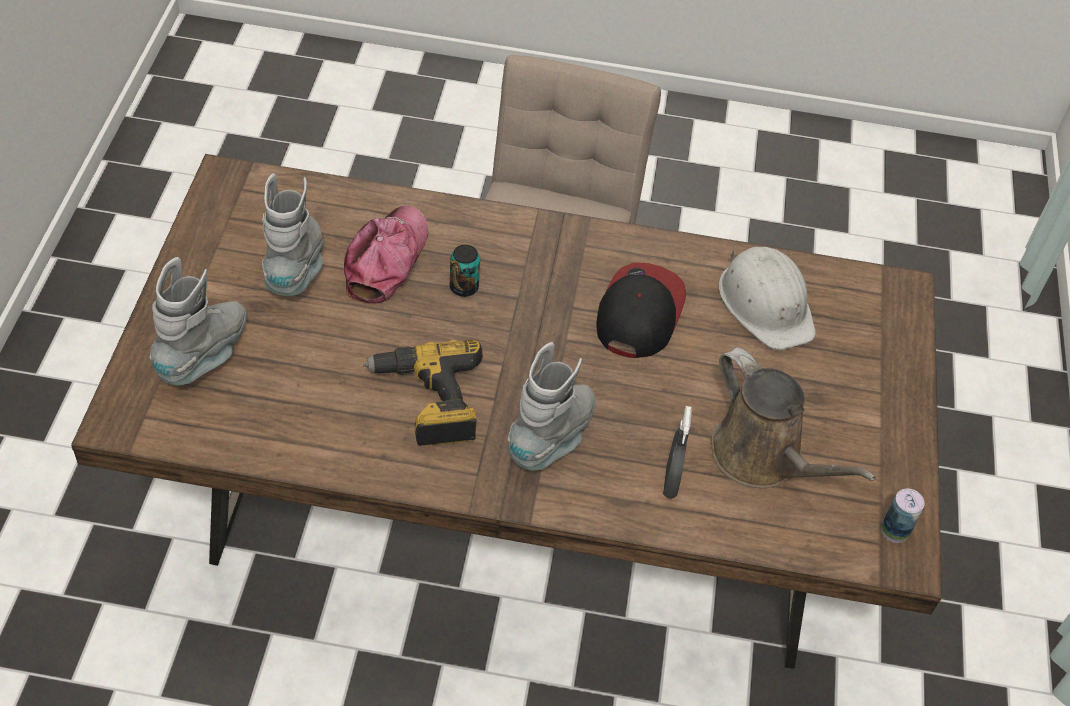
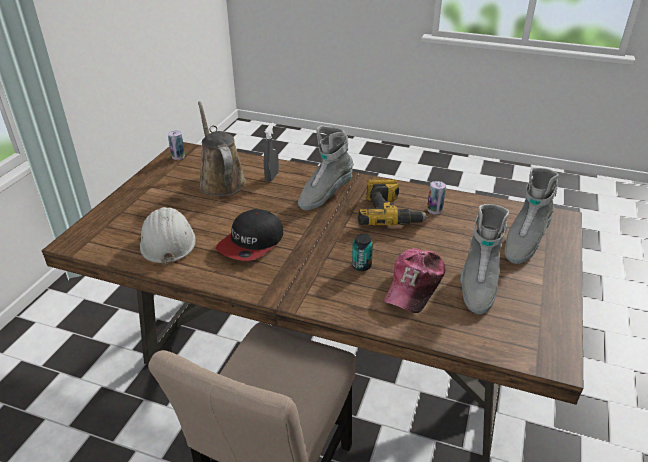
camera: 165 degrees left, 15 degrees down
none -> can [427,181,446,214]

